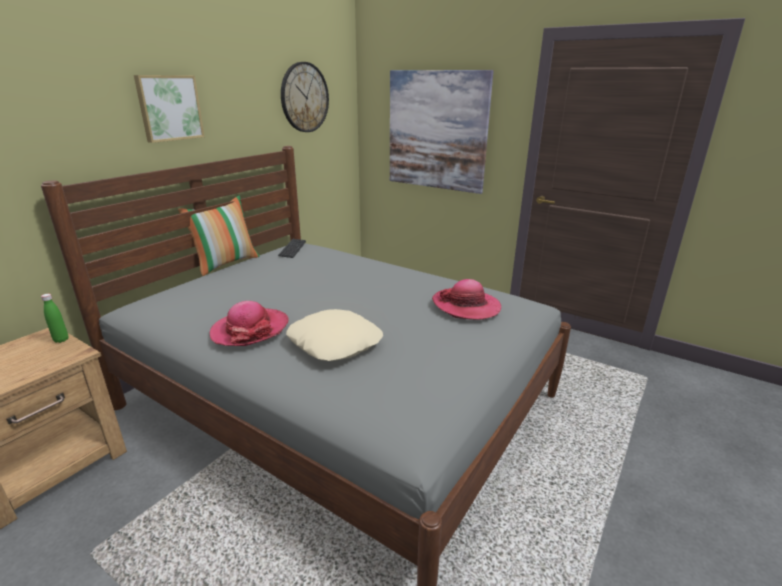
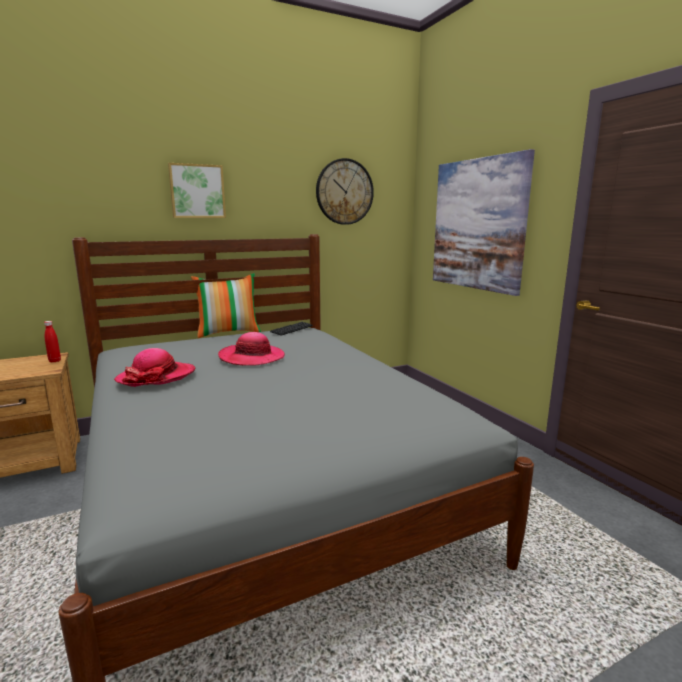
camera: 30 degrees right, 10 degrees down
green bottle [41,294,68,343] -> red bottle [44,321,61,363]
beige pillow [286,309,383,361] -> none
hat [432,279,501,320] -> hat moved to [218,332,285,366]

